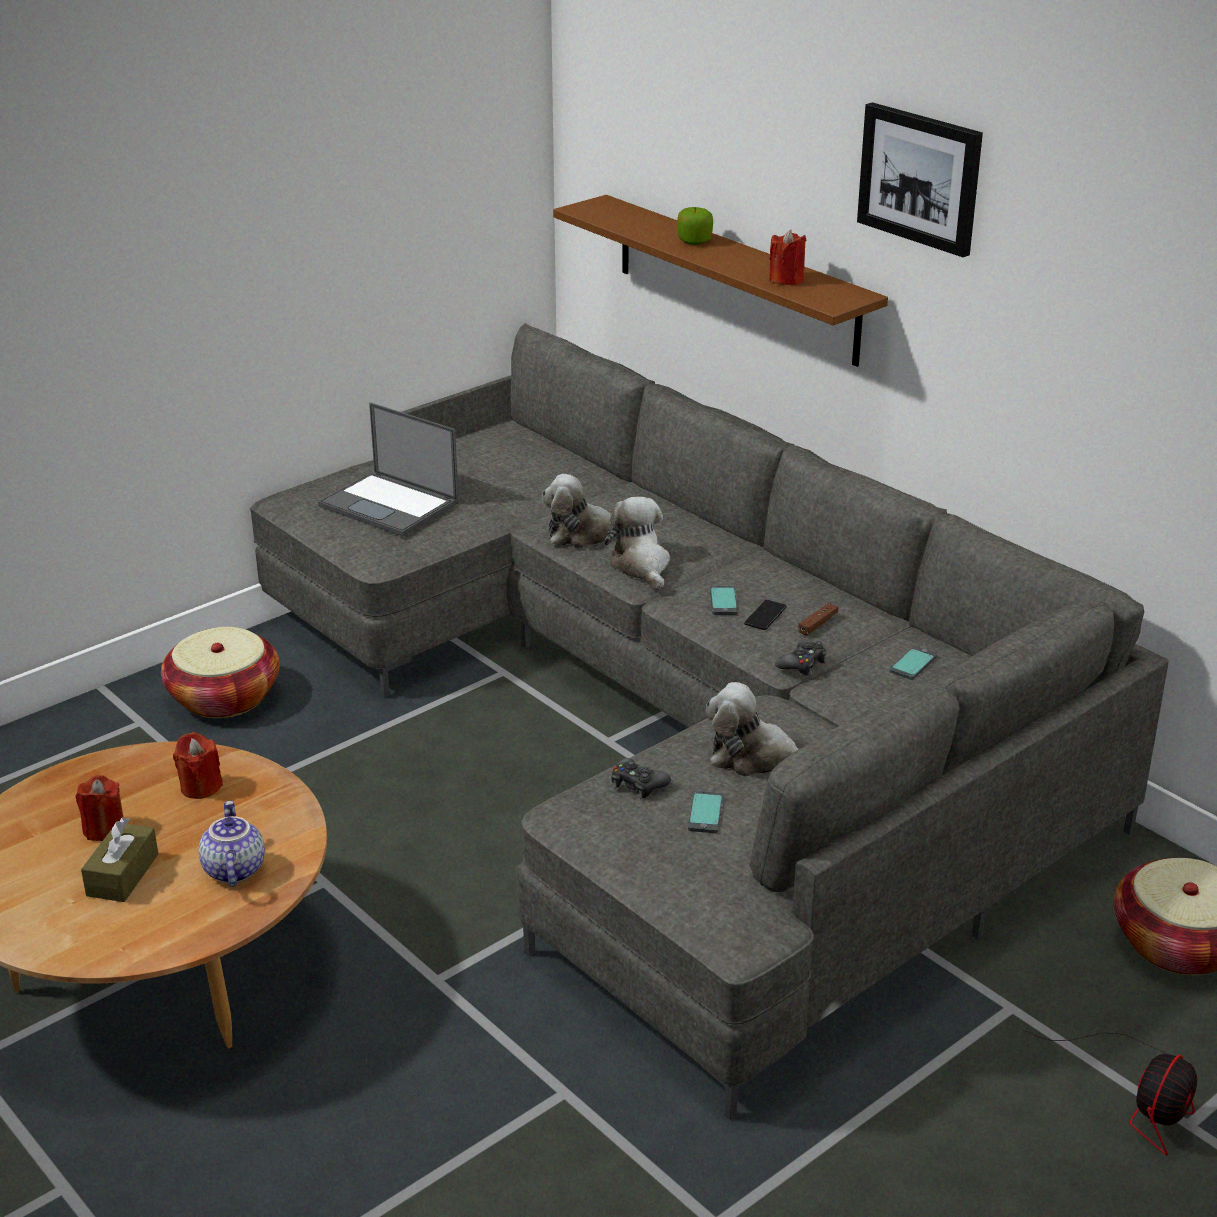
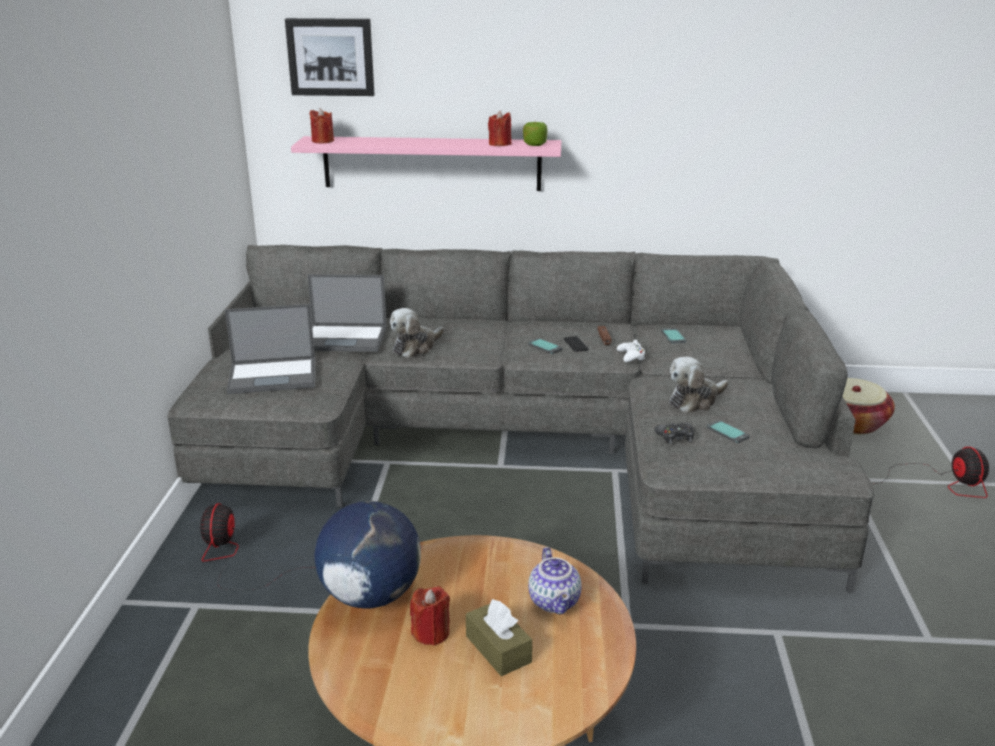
camera: 45 degrees left, 5 degrees down
basket [161,627,280,718] -> fan [200,503,305,590]
red candle [173,732,223,799] -> red candle moved to [310,108,334,144]
teapot [199,801,265,887] -> teapot turned 135 degrees counterclockwise [528,547,581,615]
brown shelf [553,195,888,367] -> pink shelf [291,136,561,191]
plush toy [604,497,670,590] -> none
apple [677,207,713,245] -> apple moved to [523,121,548,146]
black game controller [775,640,827,675] -> white game controller [617,340,645,362]
picture [857,102,983,257] -> picture moved to [285,18,375,96]
none -> laptop [308,274,387,352]
none -> globe [315,501,421,609]

